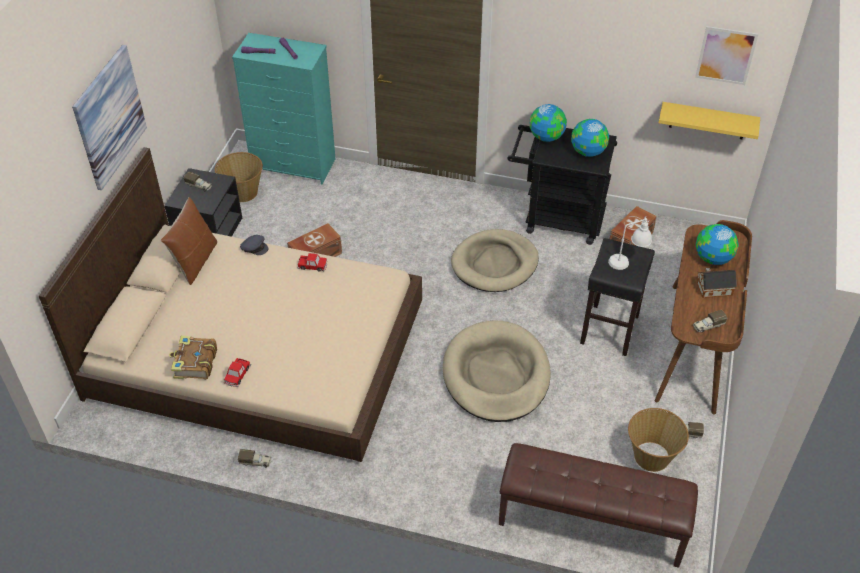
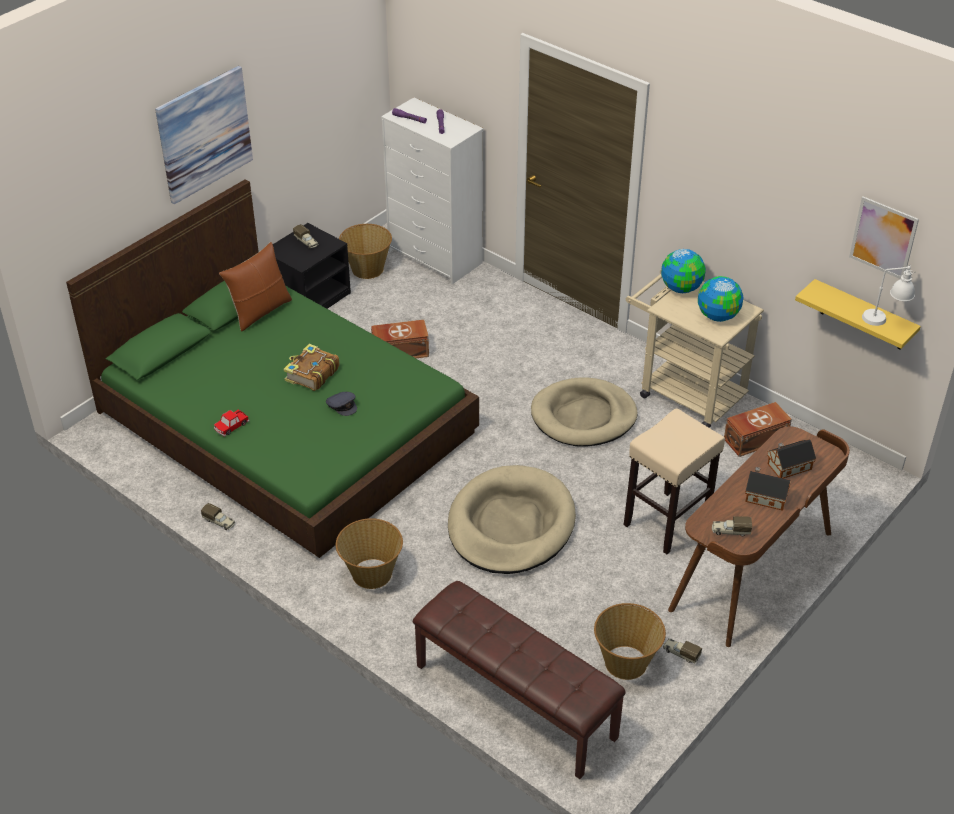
camera: 25 degrees right, 5 degrees down
beige bed [39,147,422,462] -> green bed [66,179,479,558]
book [169,336,217,379] -> book moved to [283,344,340,391]
turquoise dresser [232,33,335,185] -> white dresser [381,98,483,284]
grey cap [240,235,268,255] -> grey cap moved to [326,392,357,416]
toy car [298,253,327,272] -> none
black cart [507,125,617,245] -> beige cart [626,269,764,428]
black stool [580,238,655,356] -> beige stool [624,408,725,554]
white table lamp [608,216,652,270] -> white table lamp moved to [862,265,916,326]
globe [696,224,739,265] -> toy house [767,439,816,479]
none -> basket [336,518,403,589]

